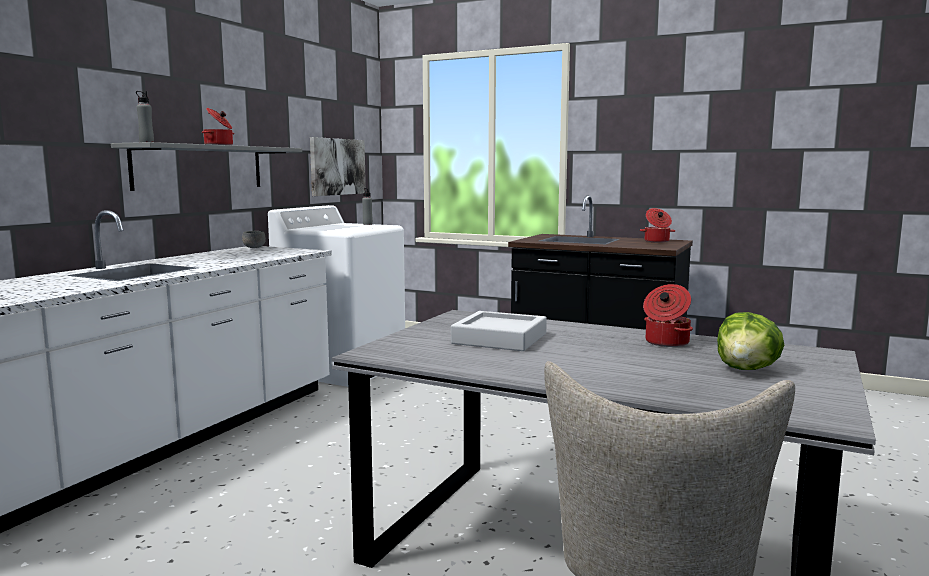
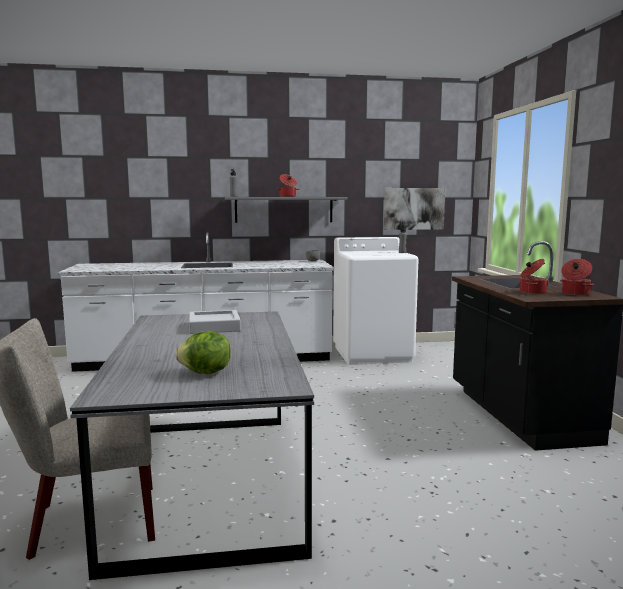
camera: 55 degrees right, 0 degrees up
cooking pot [643,284,693,347] -> cooking pot moved to [520,259,549,294]

